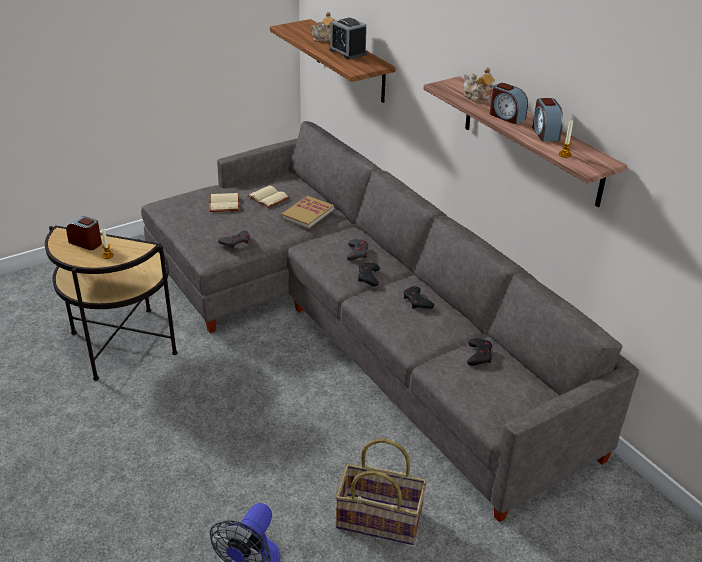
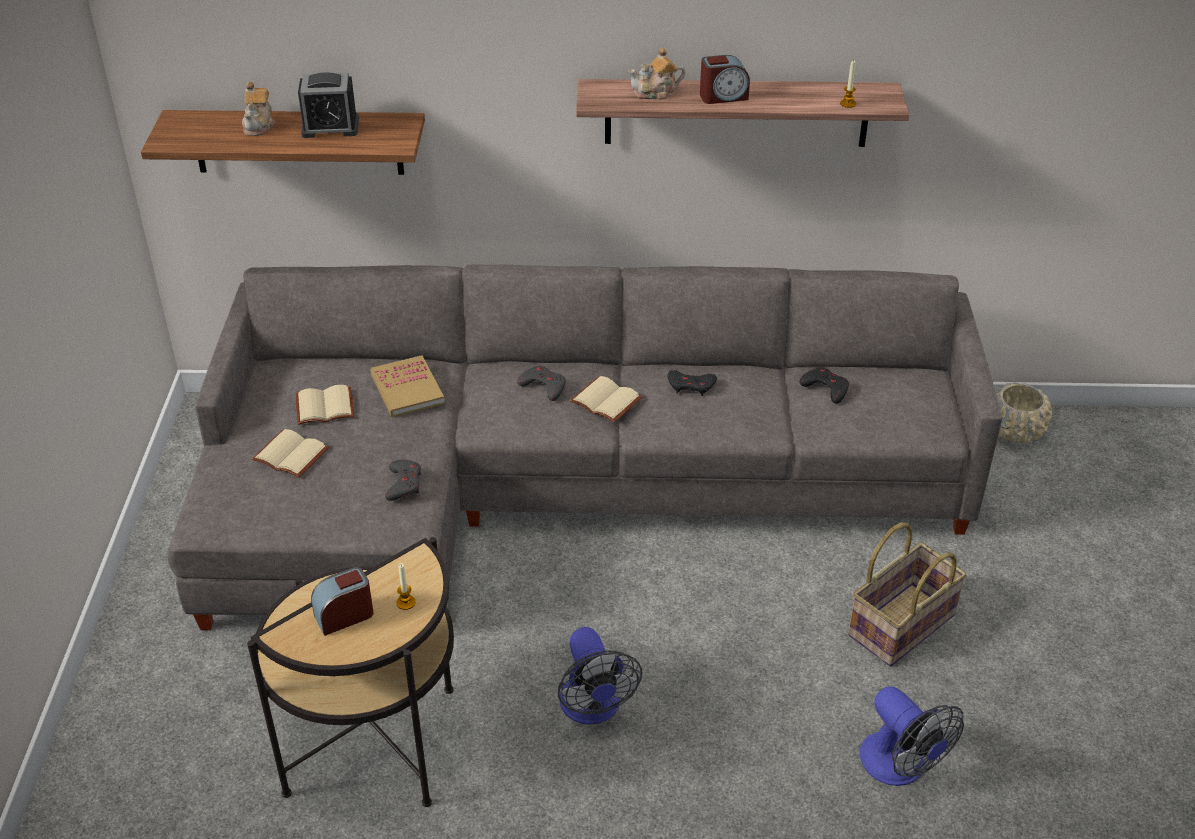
camera: 55 degrees left, 5 degrees up
black game controller [358,263,380,286] -> beige book [570,376,642,422]
alarm clock [532,98,563,141] -> none
none -> fan [558,627,642,725]
none -> beige planter [995,383,1052,443]

